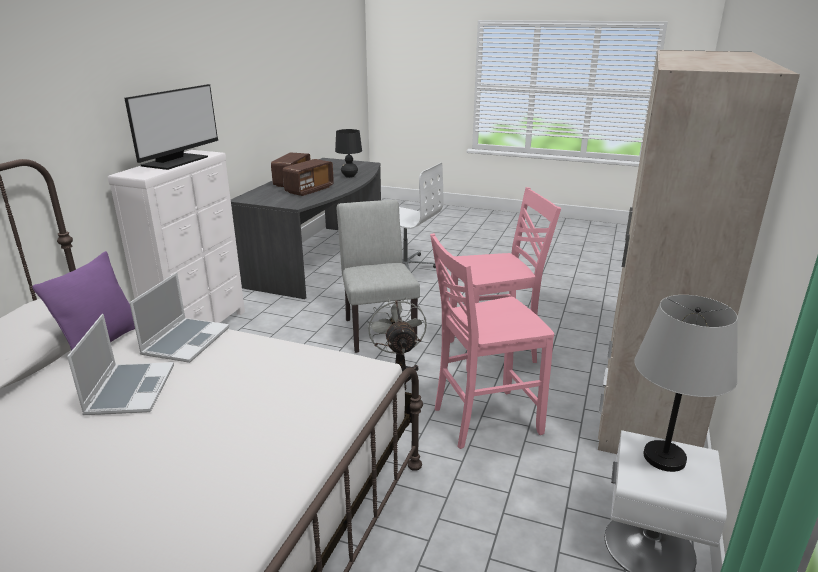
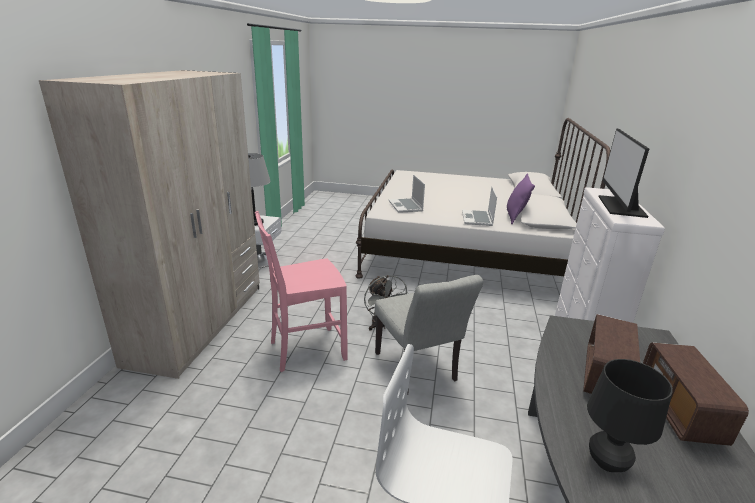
camera: 170 degrees right, 0 degrees up
laptop [67,314,174,415] -> laptop moved to [389,175,425,213]
pink chair [430,233,554,449] -> none

